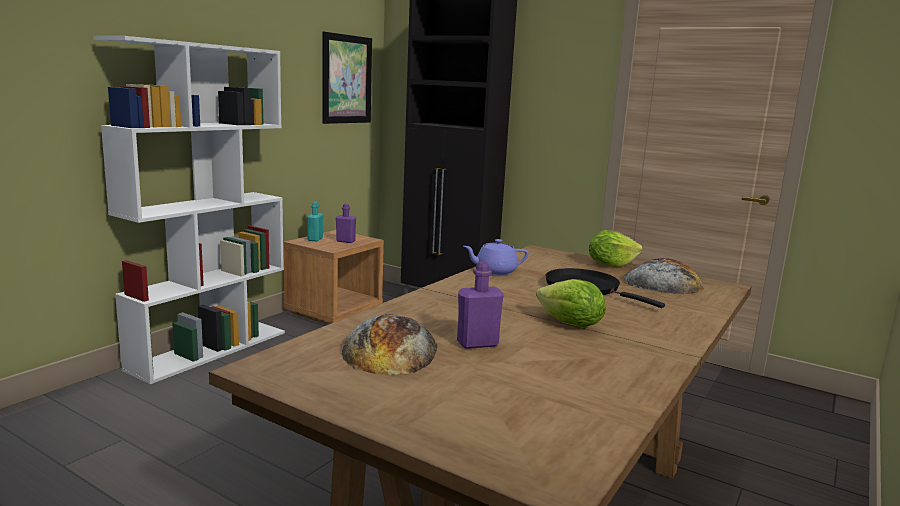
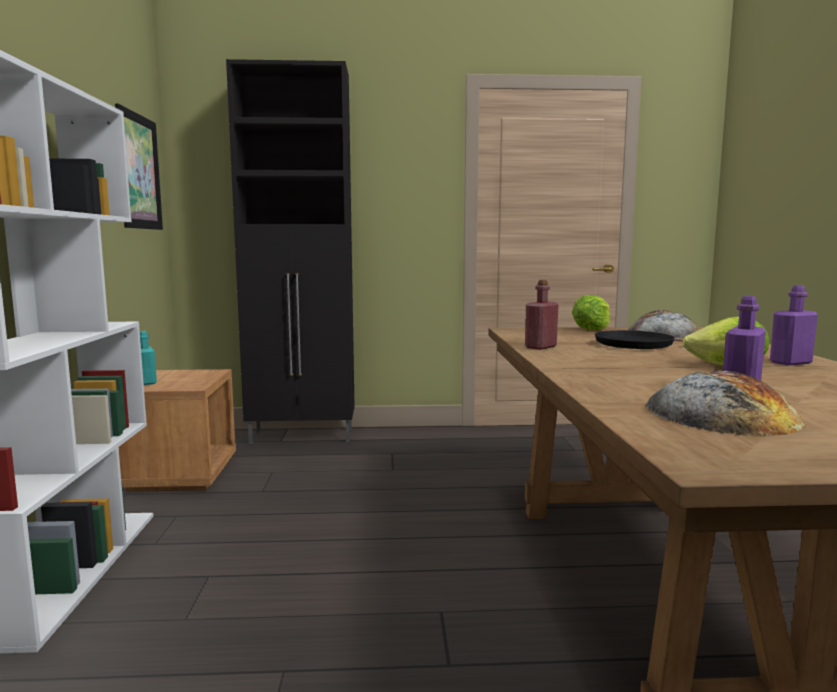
camera: 35 degrees left, 5 degrees down
purple bottle [336,204,356,243] -> purple bottle moved to [770,285,818,366]
purple teapot [463,239,528,275] -> red bottle [525,280,559,350]

